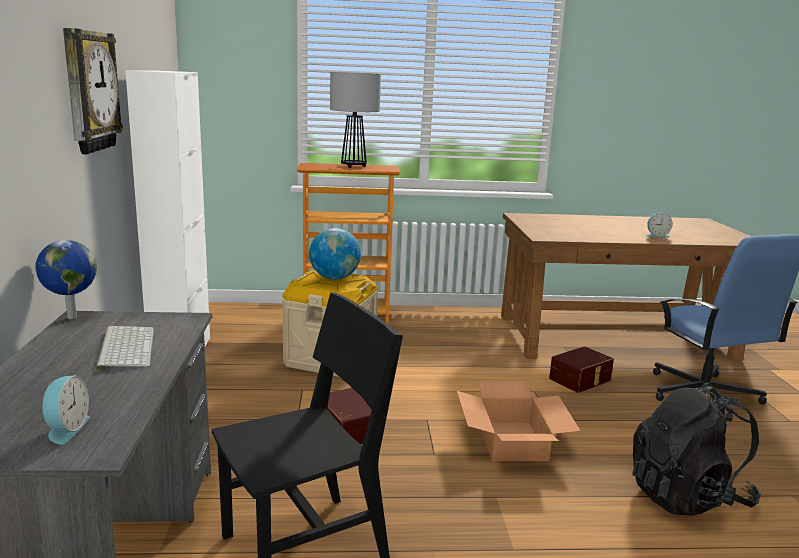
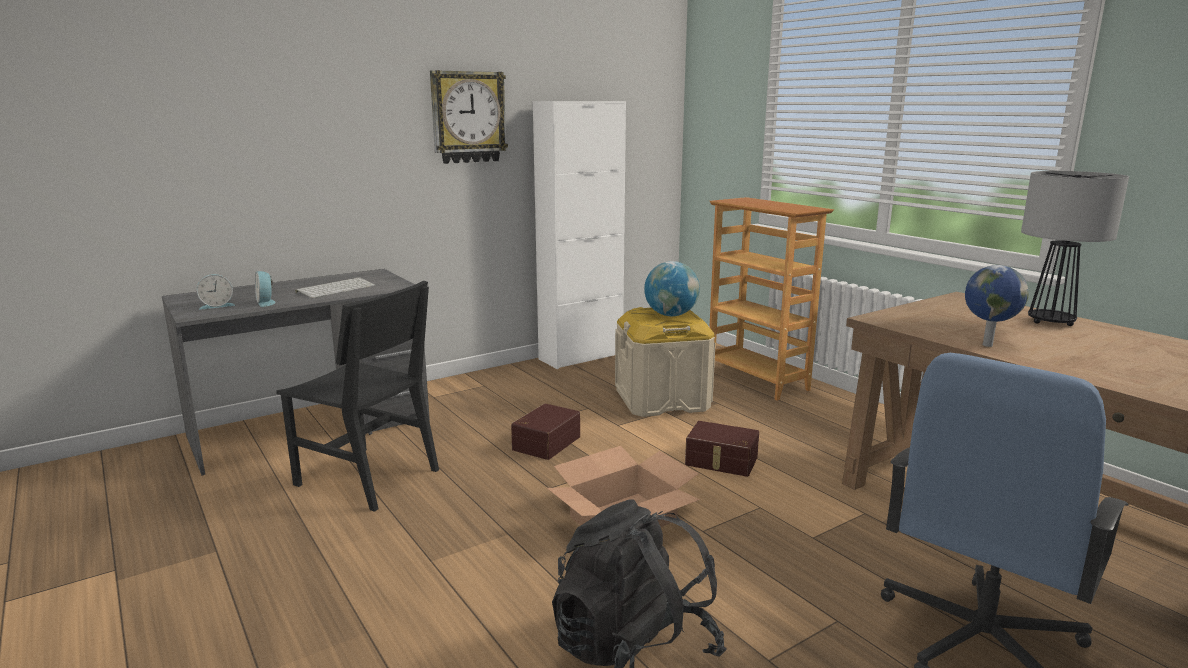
camera: 60 degrees right, 0 degrees up
globe [35,240,97,319] -> globe moved to [965,265,1029,347]
table lamp [330,72,381,168] -> table lamp moved to [1021,171,1129,326]
brown storage box [549,346,614,393] -> brown storage box moved to [685,421,759,477]
alarm clock [646,213,673,238] -> alarm clock moved to [255,271,276,307]

